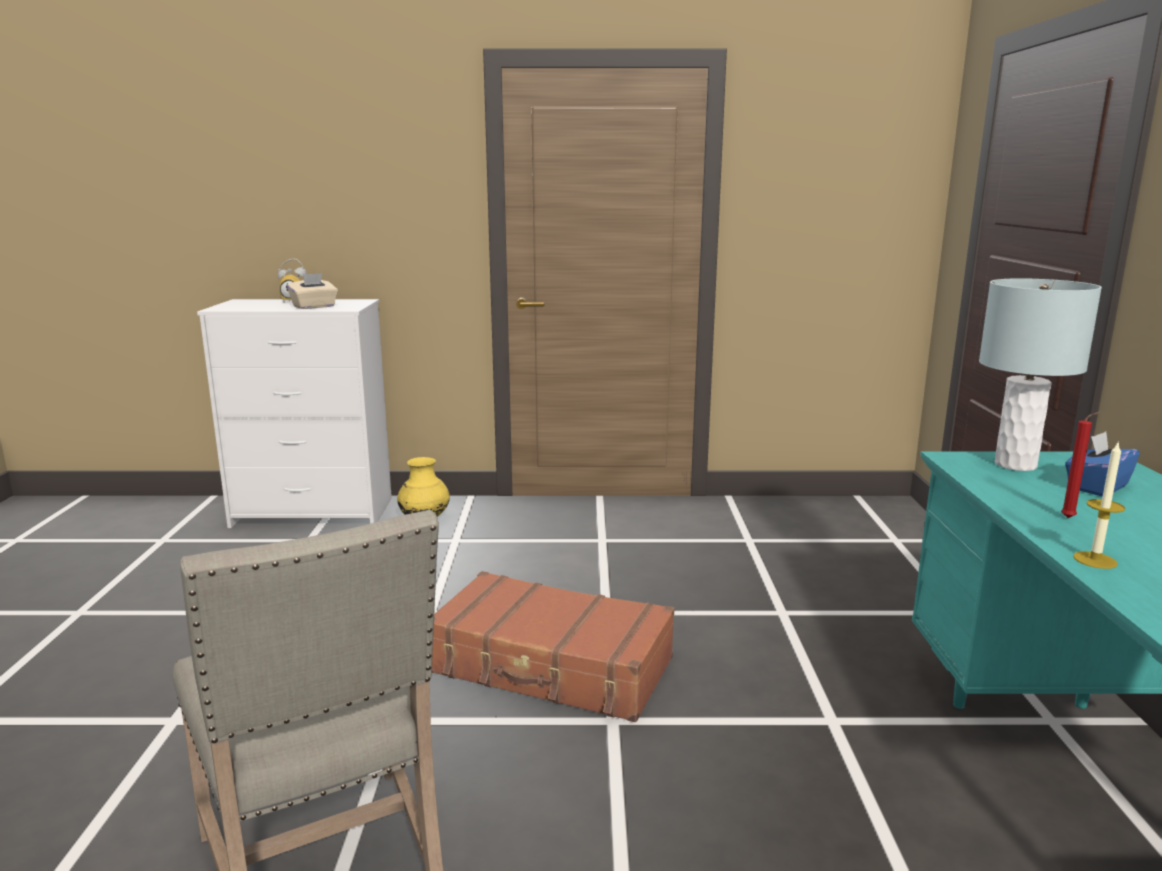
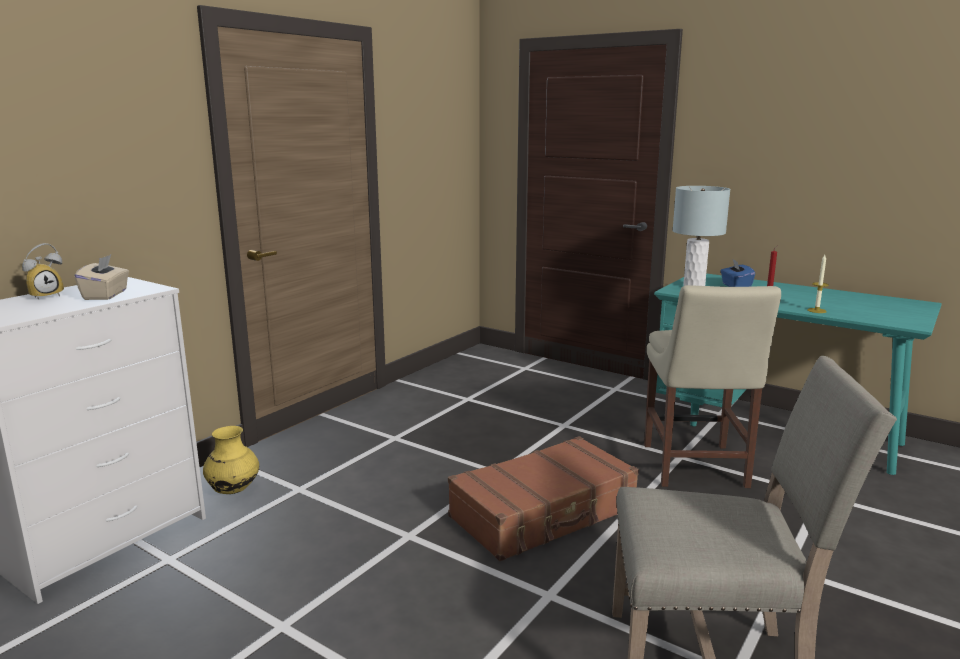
camera: 55 degrees left, 0 degrees up
none -> beige chair [644,285,781,488]

